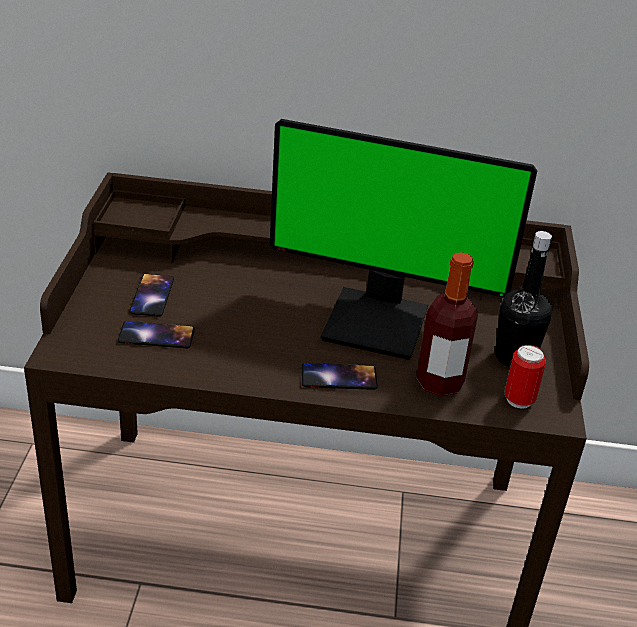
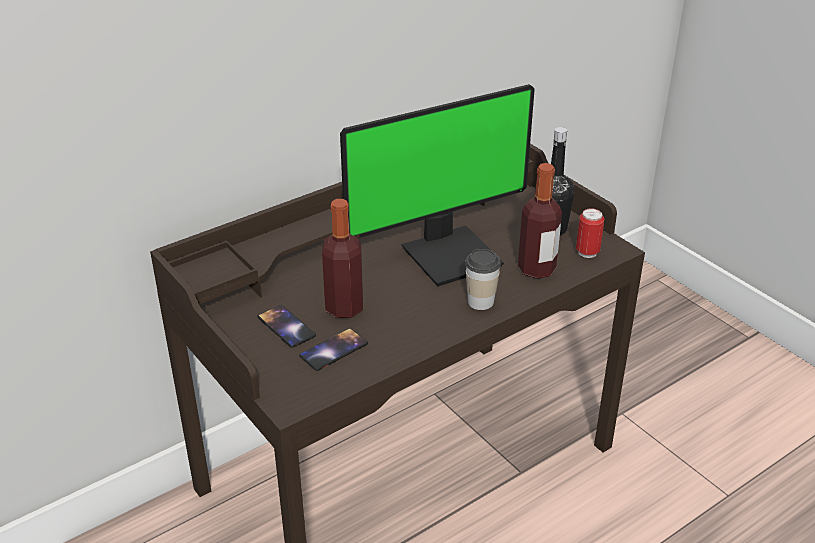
camera: 40 degrees left, 0 degrees up
phone [302,363,378,390] -> cup [465,249,501,310]
none -> bottle [322,199,363,318]

